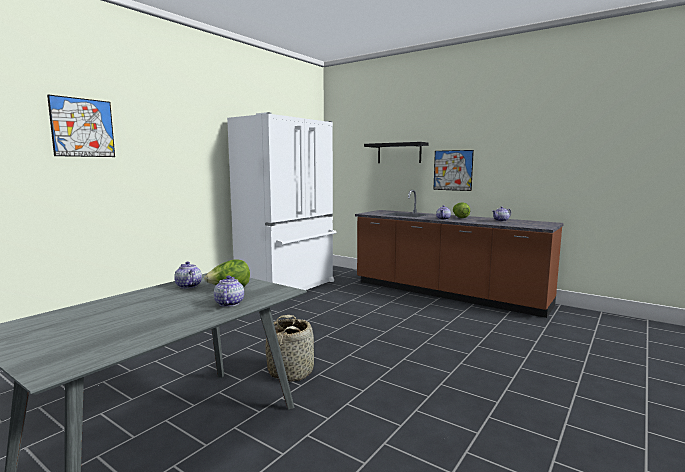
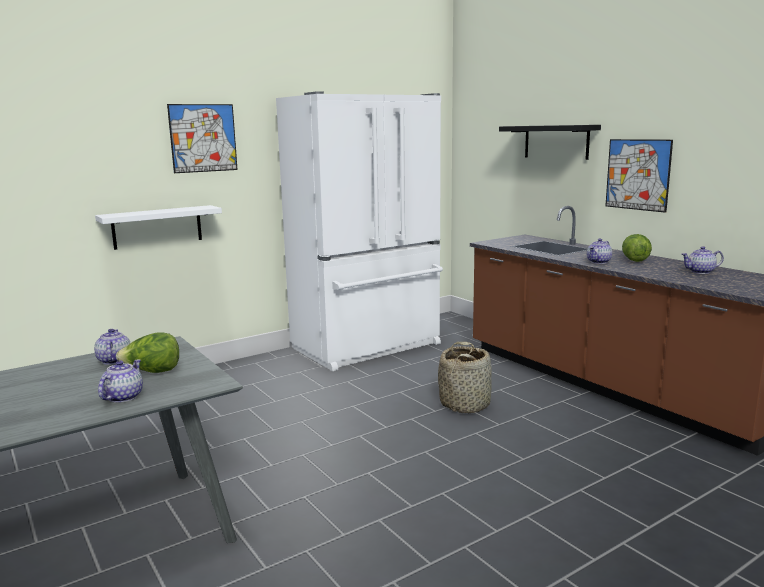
camera: 20 degrees right, 5 degrees up
picture [47,94,115,157] -> picture moved to [167,104,238,173]
basket [266,315,314,382] -> basket moved to [438,342,492,413]
none -> white shelf [95,205,222,250]

